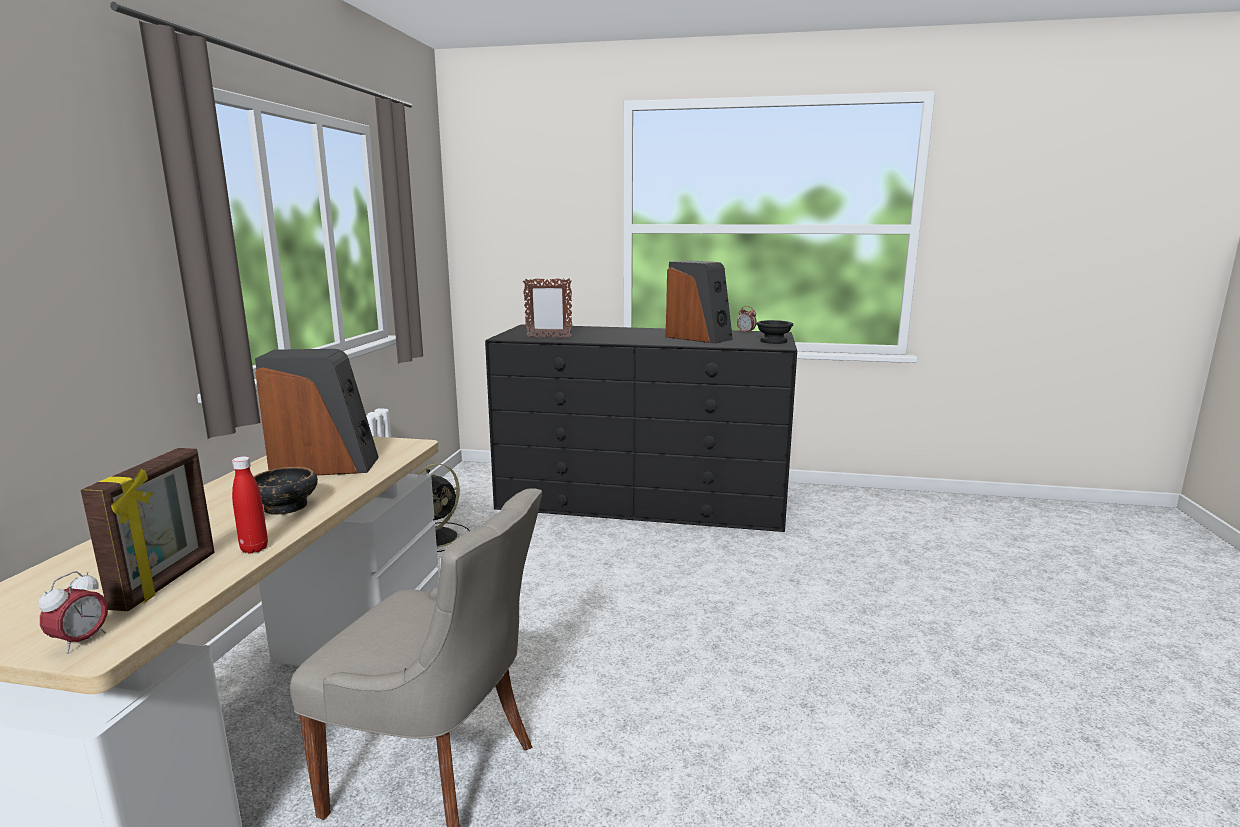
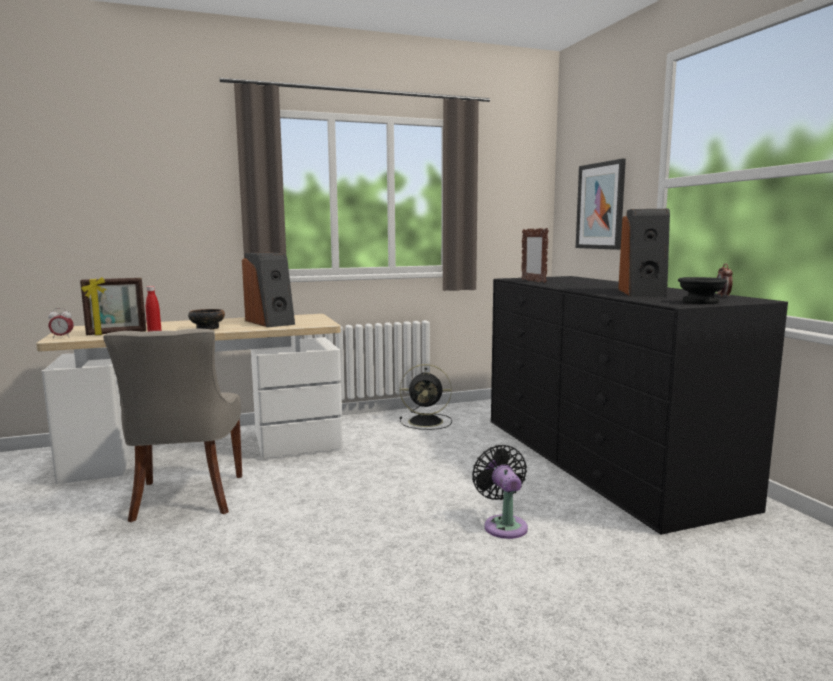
camera: 60 degrees right, 5 degrees down
none -> black fan [472,445,528,539]
none -> picture [576,159,626,250]

